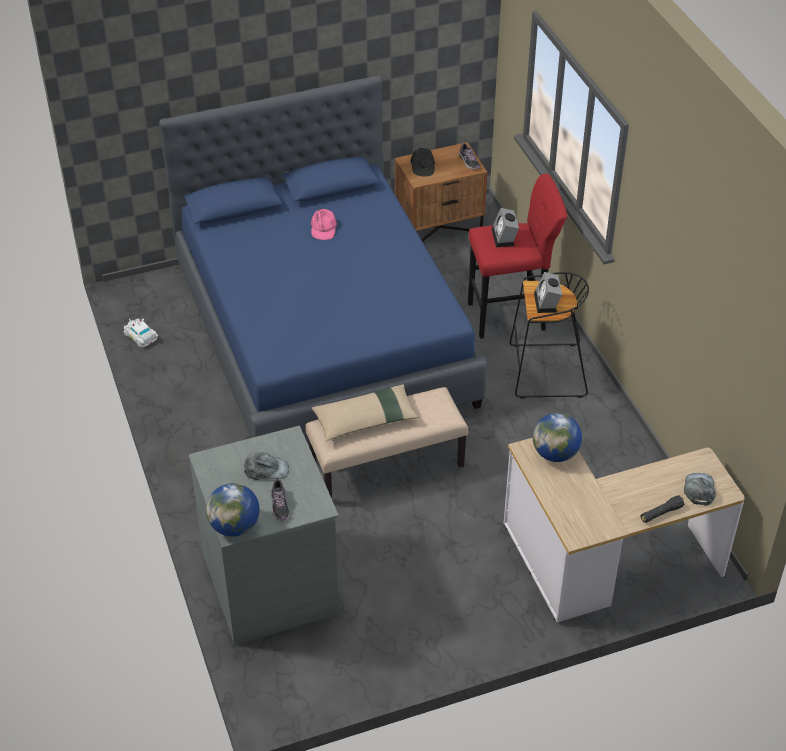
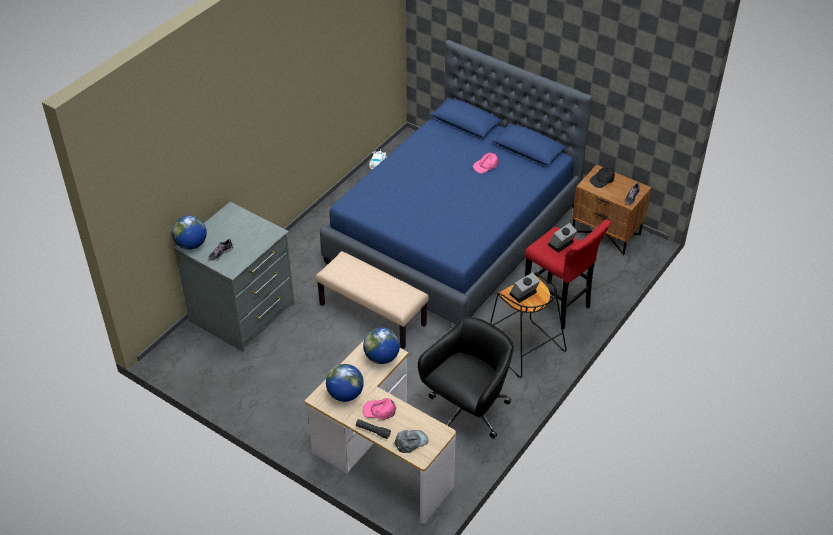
camera: 55 degrees right, 0 degrees up
grey cap [244,451,289,480] -> none
beige pillow [311,384,419,441] -> none
none -> globe [326,364,364,402]
none -> pink cap [363,398,396,420]
none -> black office chair [418,317,514,439]

